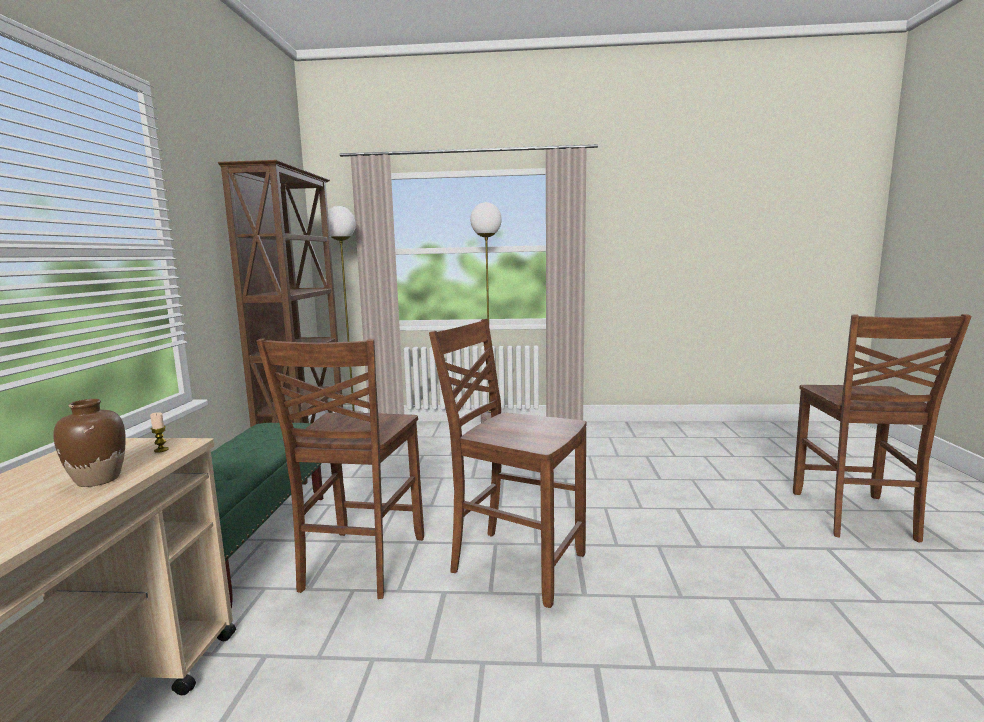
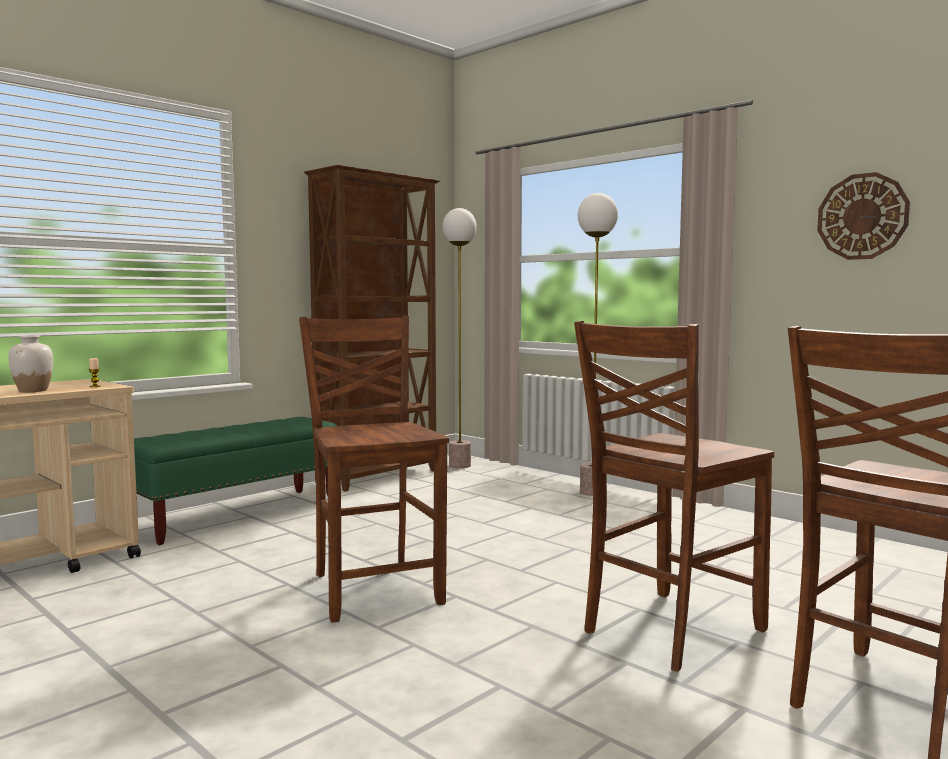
camera: 40 degrees right, 5 degrees down
brown vase [53,399,126,487] -> white vase [8,335,53,392]
brown chair [256,339,424,599] -> brown chair moved to [574,321,774,672]
none -> wall clock [817,172,910,260]

